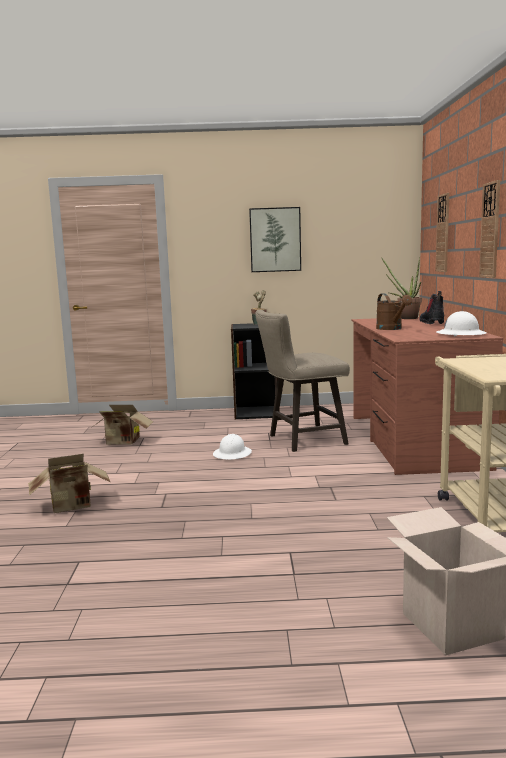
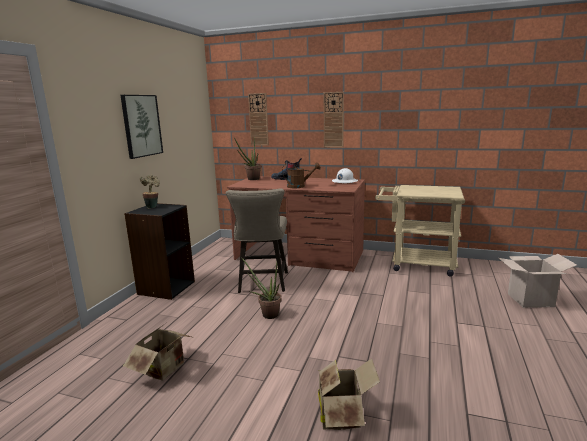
camera: 70 degrees left, 5 degrees up
white hard hat [213,434,252,460] -> potted plant [241,257,281,319]

